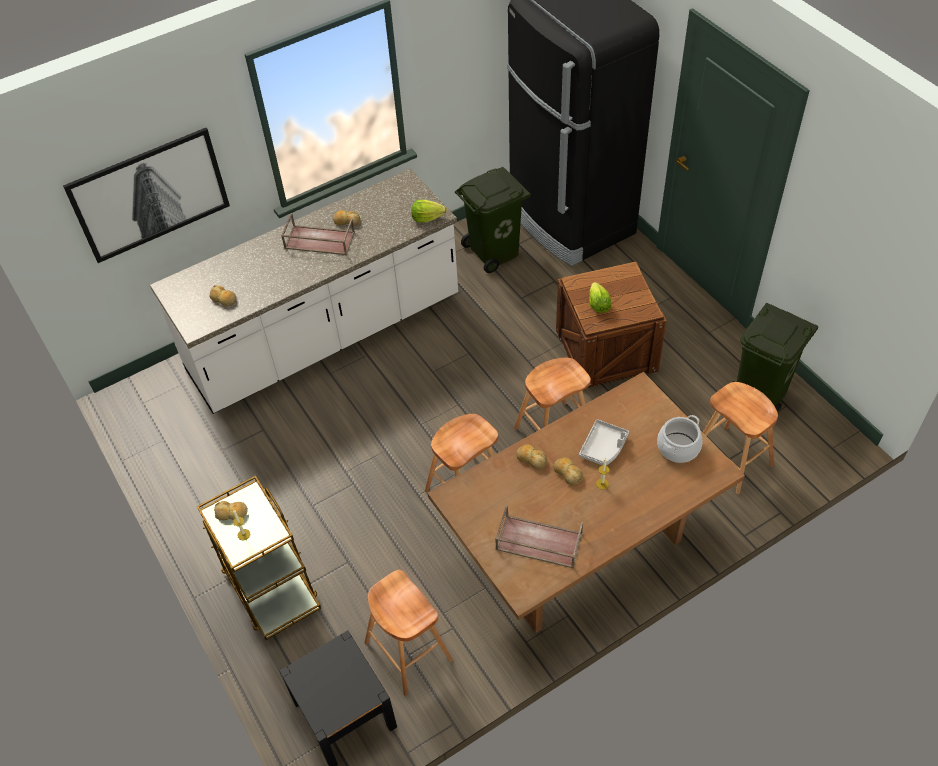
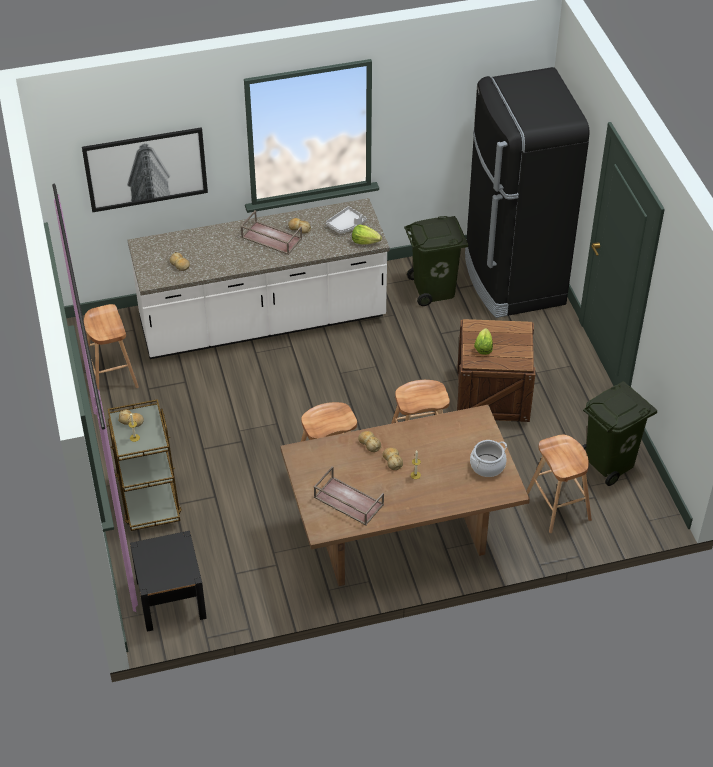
camera: 15 degrees right, 5 degrees down
brown stool [364,570,453,696] -> brown stool moved to [84,304,139,389]
grey tray [579,419,629,465] -> grey tray moved to [325,206,367,234]

